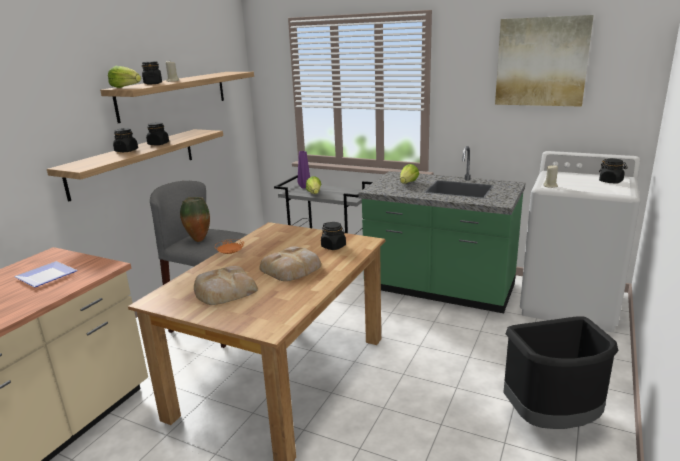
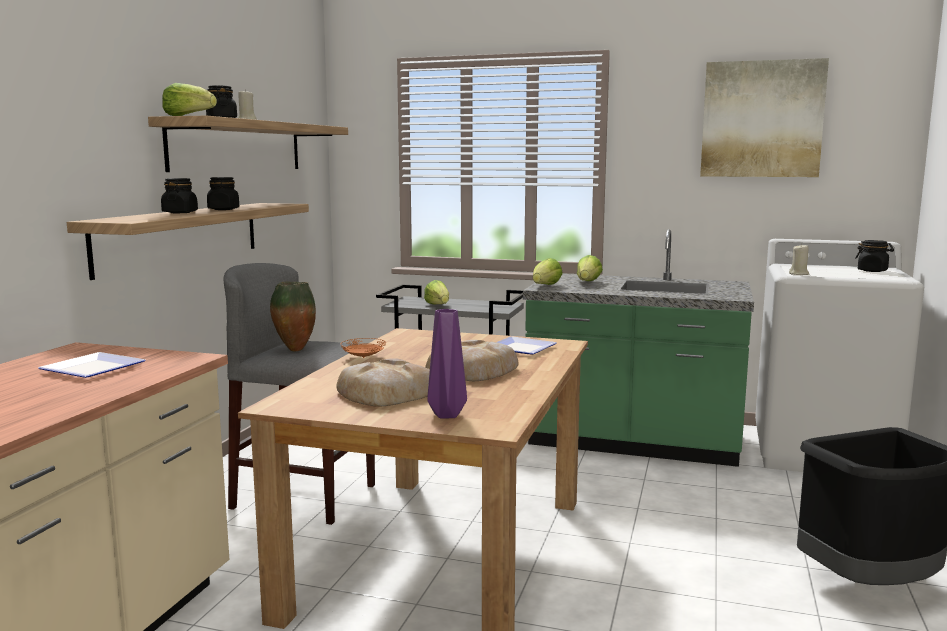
camera: 10 degrees left, 10 degrees down
purple vase [297,151,310,188] -> purple vase moved to [427,309,467,418]
black jar [321,222,346,250] -> plate [497,336,557,354]
none -> lettuce [533,258,563,285]

